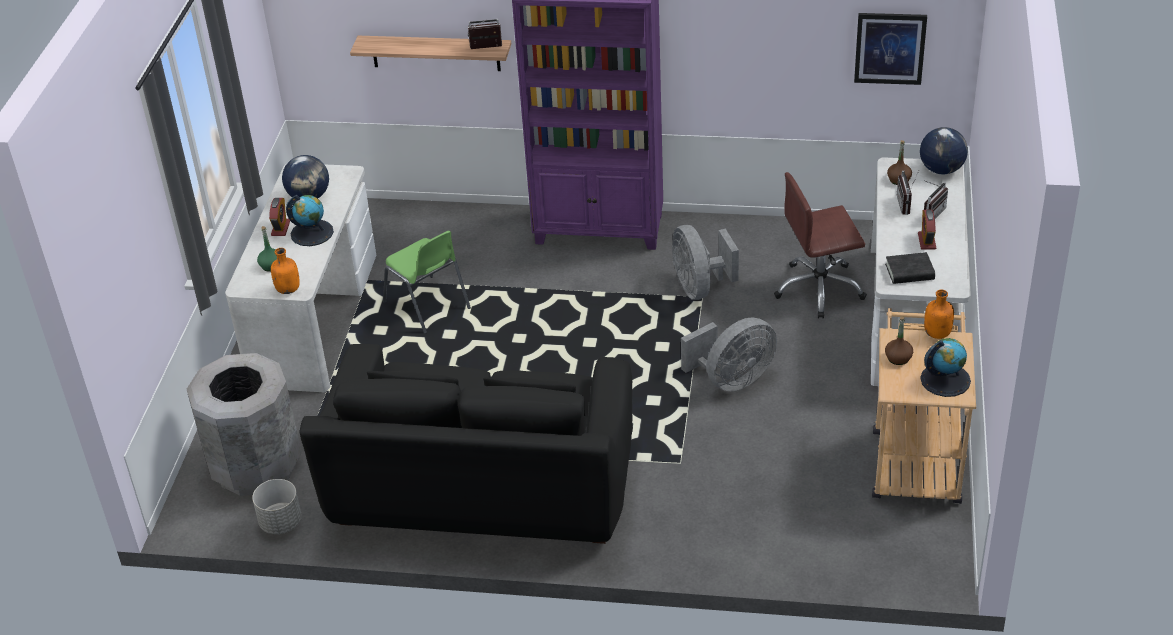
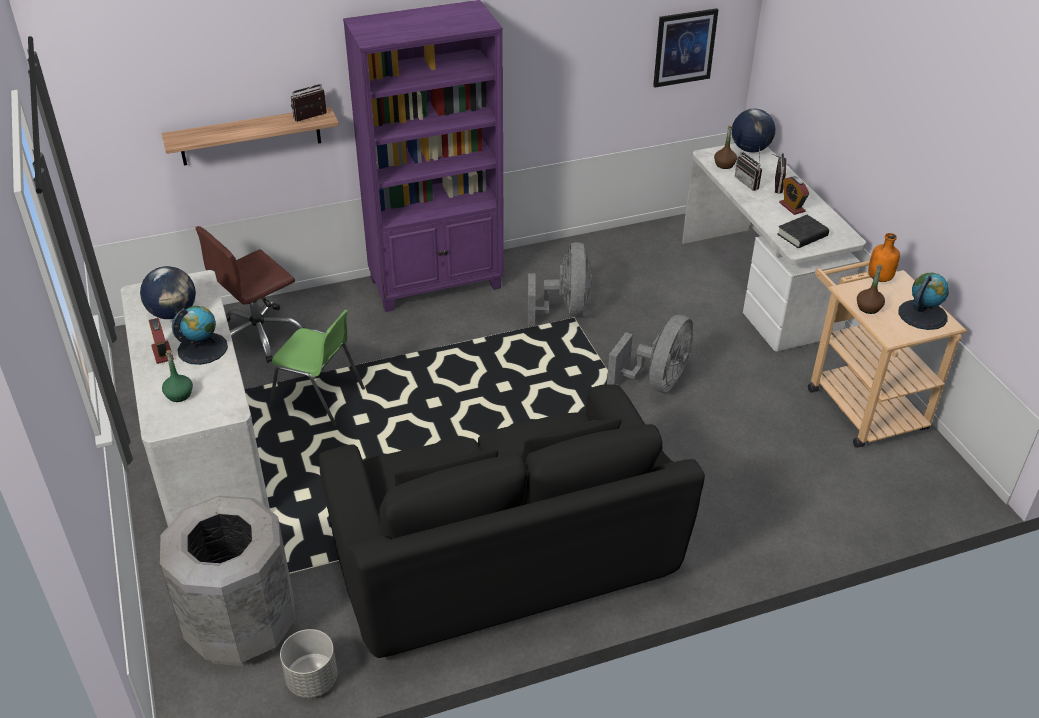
camera: 30 degrees left, 0 degrees up
orange bottle [271,248,300,294] -> none
grey fan [672,225,739,300] -> grey fan turned 135 degrees counterclockwise [528,242,592,327]
brown office chair [774,172,867,318] -> brown office chair moved to [195,226,307,363]

